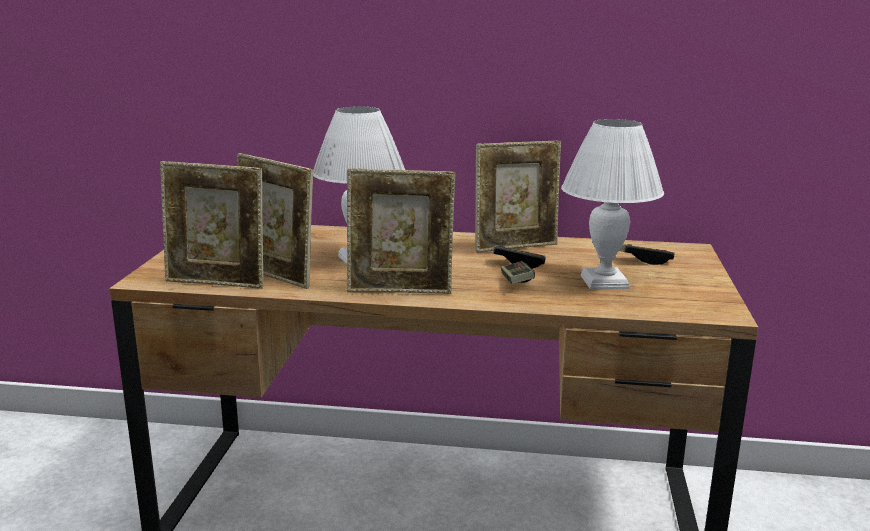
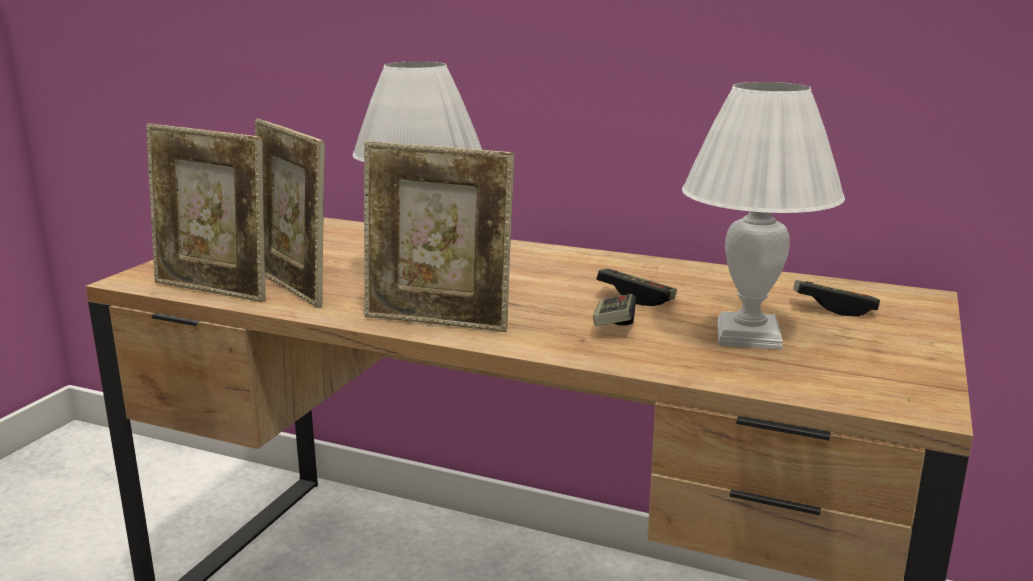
camera: 15 degrees right, 0 degrees up
picture frame [475,141,561,253] -> none

